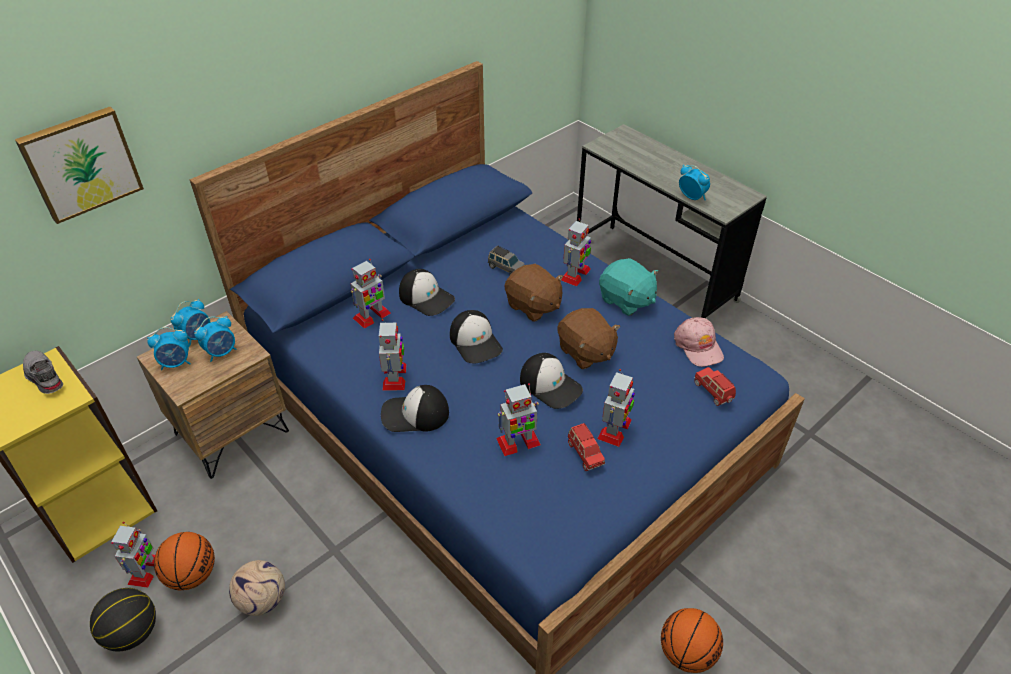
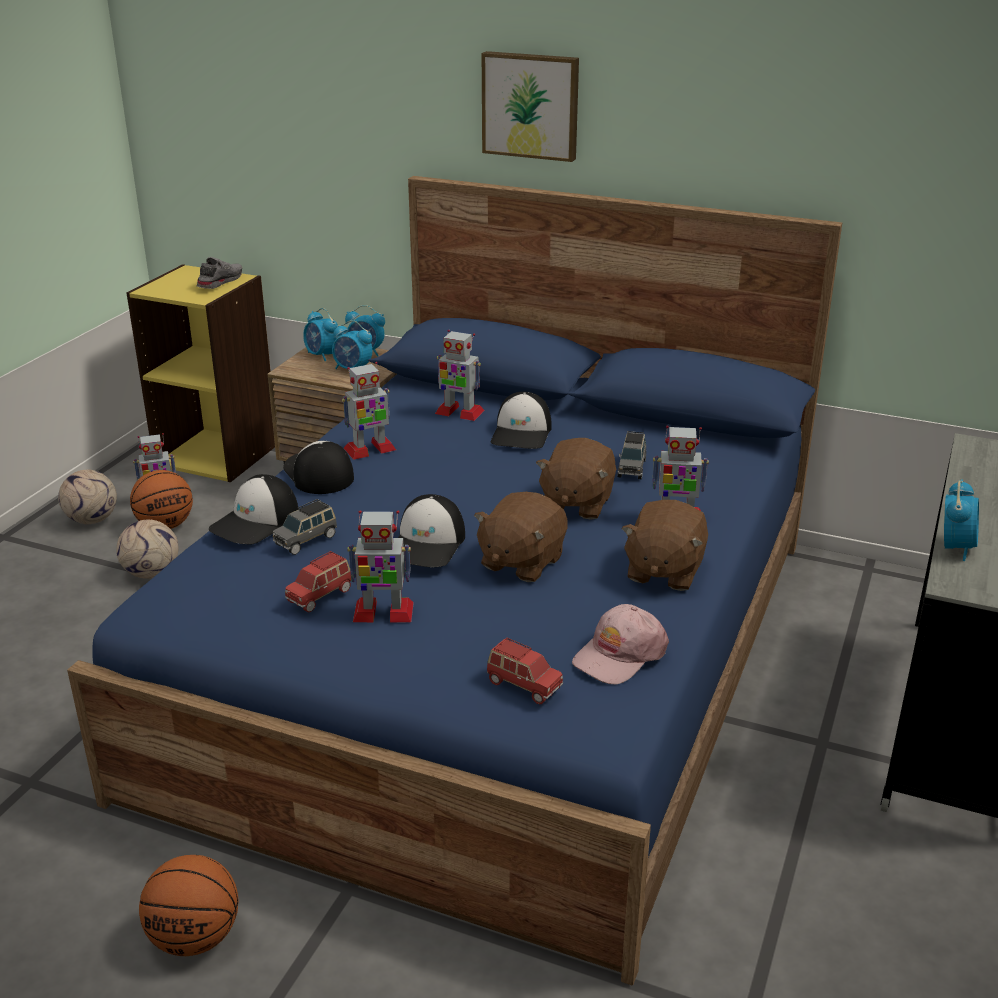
camera: 65 degrees right, 15 degrees down
picture [15,107,144,224] -> picture moved to [482,51,579,162]
basketball [90,588,156,651] -> football [58,470,117,524]
cap [450,310,503,363] -> cap moved to [209,474,298,544]
toy robot [496,383,541,456] -> grey toy car [273,499,337,555]
turquoise plush toy [599,258,659,316] -> brown plush toy [621,500,708,591]
red toy car [694,367,736,406] -> red toy car turned 90 degrees clockwise [487,638,563,704]

